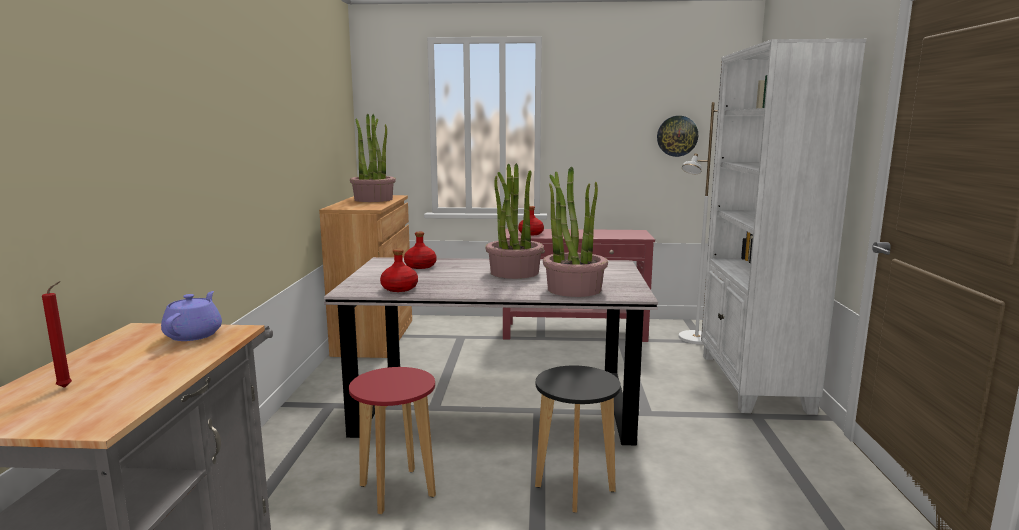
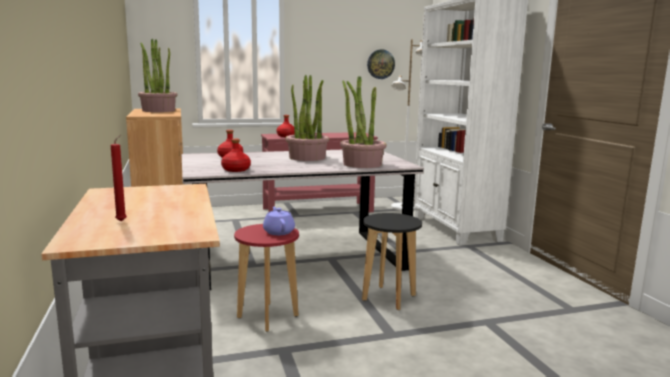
camera: 20 degrees left, 0 degrees up
purple teapot [161,291,222,341] -> purple teapot moved to [263,207,295,235]

